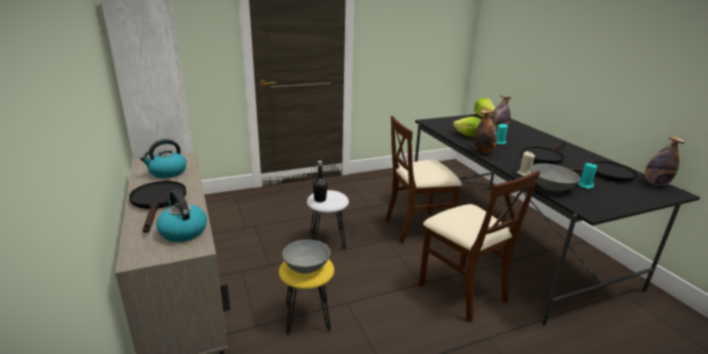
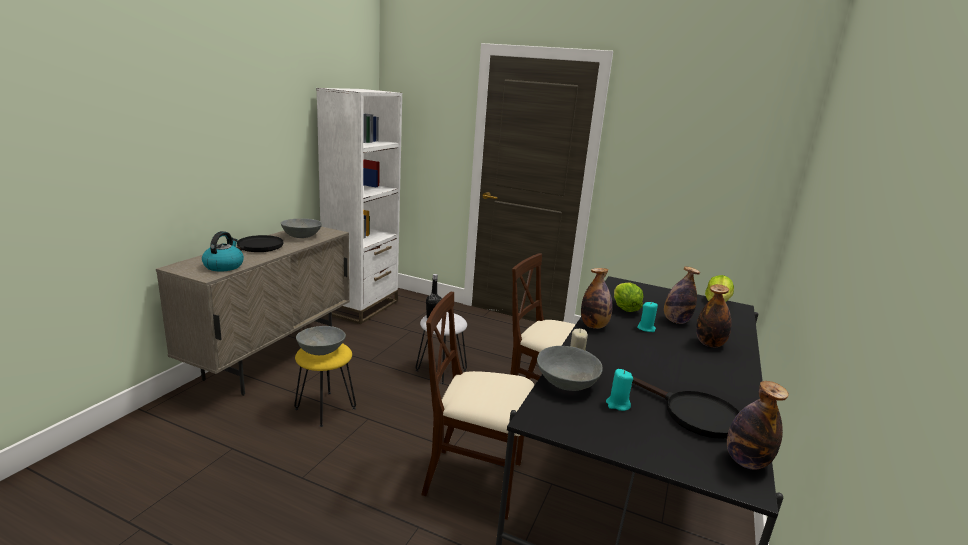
camera: 45 degrees right, 5 degrees down
kettle [140,139,187,178] -> grey bowl [281,219,322,238]
beige chair [419,170,540,323] -> beige chair turned 90 degrees clockwise [421,292,534,520]
black frying pan [522,142,565,164] -> none
none -> bottle [696,284,732,347]

